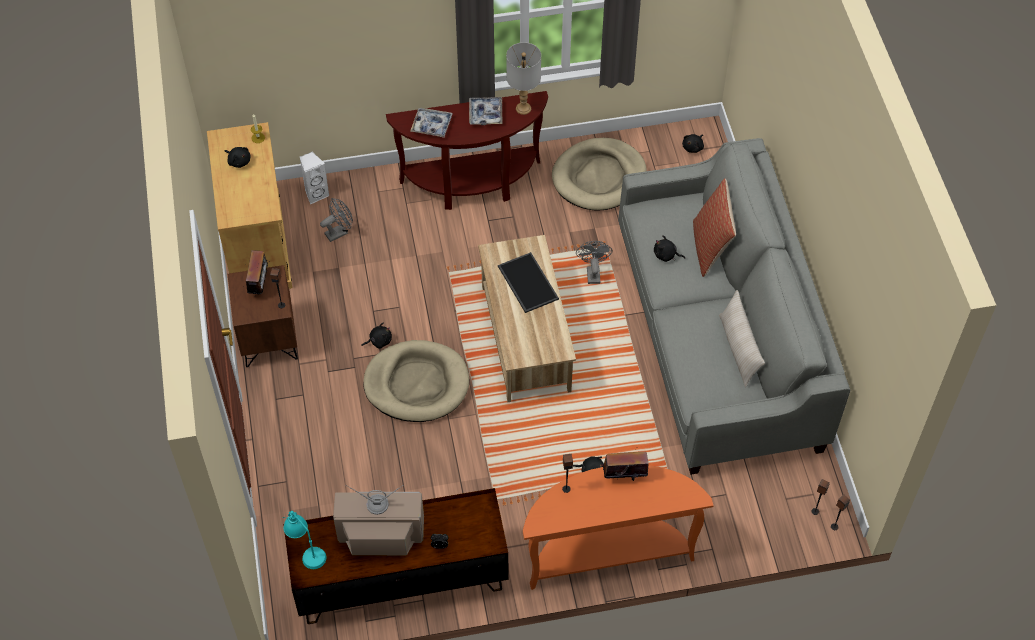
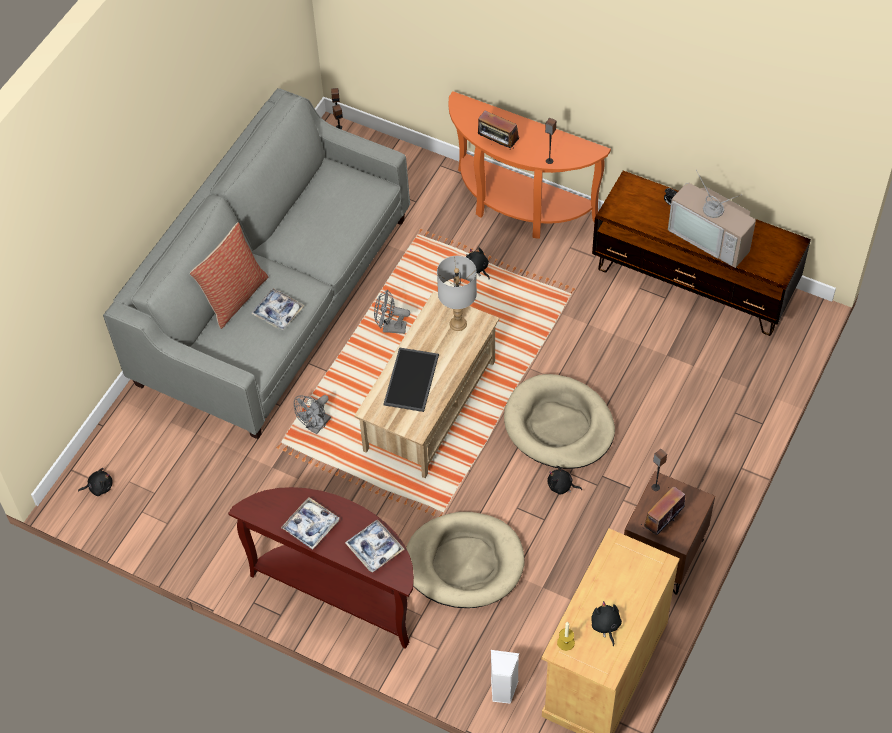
camera: 140 degrees left, 0 degrees up
turquoise table lamp [283,511,327,569] -> none
grey fan [320,198,353,242] -> grey fan moved to [374,290,410,334]
grey table lamp [506,42,541,115] -> grey table lamp moved to [437,256,477,331]
beige dog bed [552,138,647,211] -> beige dog bed moved to [406,512,525,608]
black plush toy [654,235,685,262] -> tray [251,288,305,330]
beige pillow [719,290,765,388] -> none

